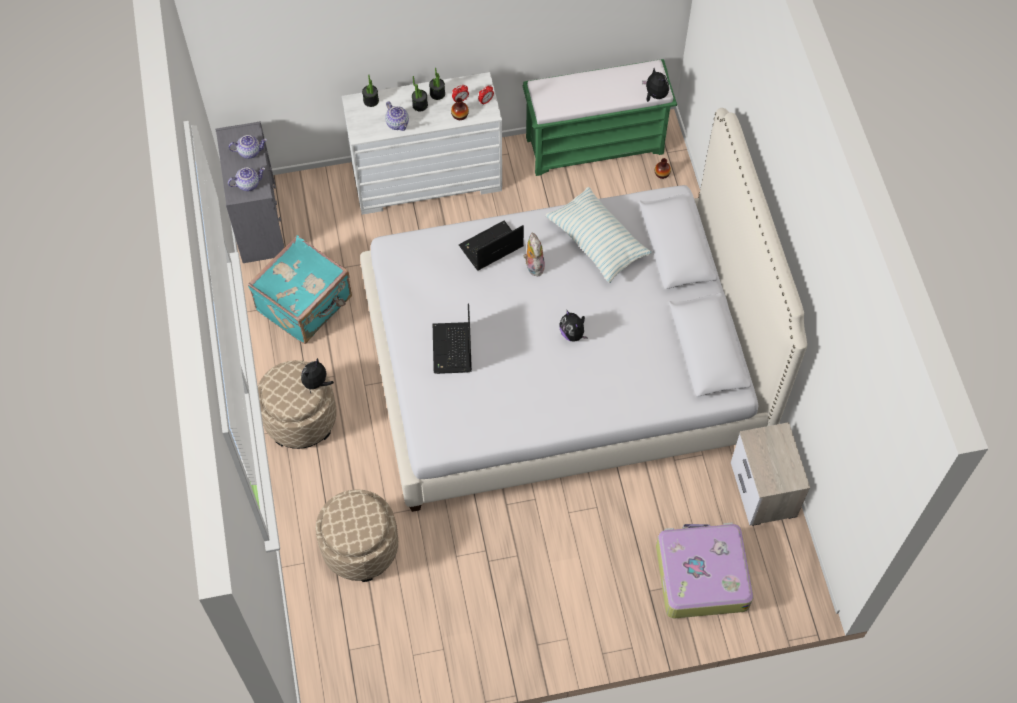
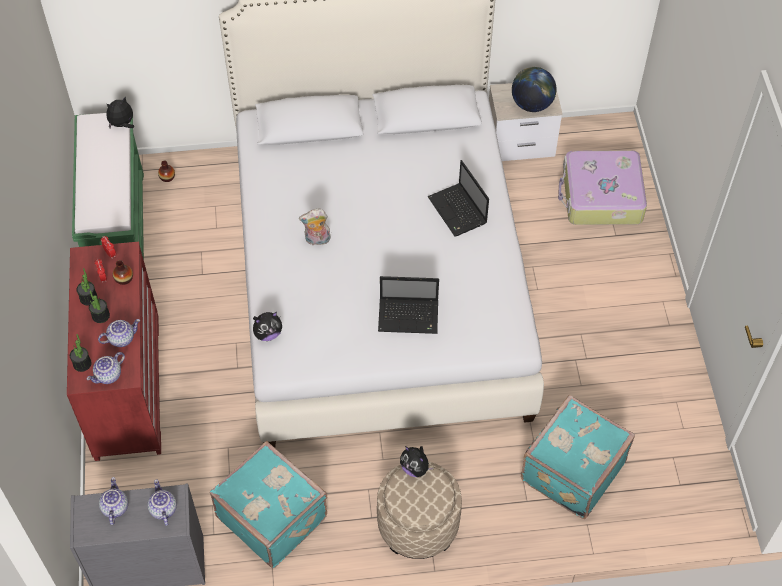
camera: 85 degrees left, 5 degrees down
beige ottoman [316,490,398,582] -> turquoise suitcase [521,395,635,519]
white dresser [342,72,502,215] -> red dresser [67,242,161,461]
laptop [459,221,524,271] -> laptop moved to [428,160,489,236]
pillow [545,187,652,283] -> none
plush toy [559,310,588,342] -> plush toy moved to [253,312,282,341]
none -> teapot [87,352,125,384]
none -> globe [512,67,557,112]

